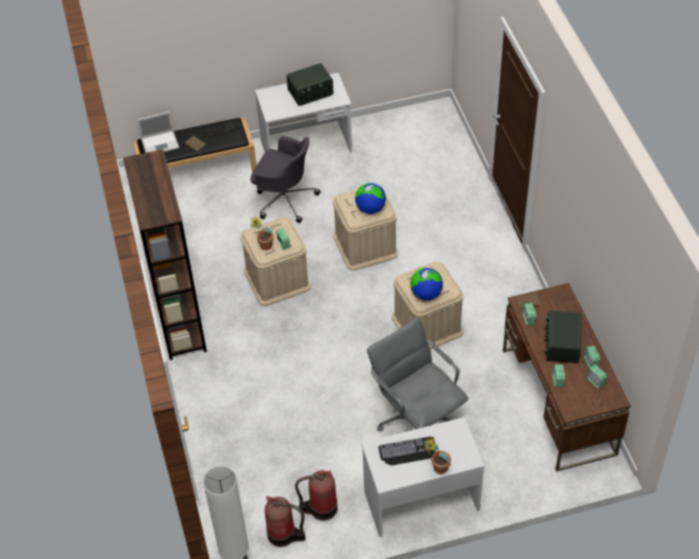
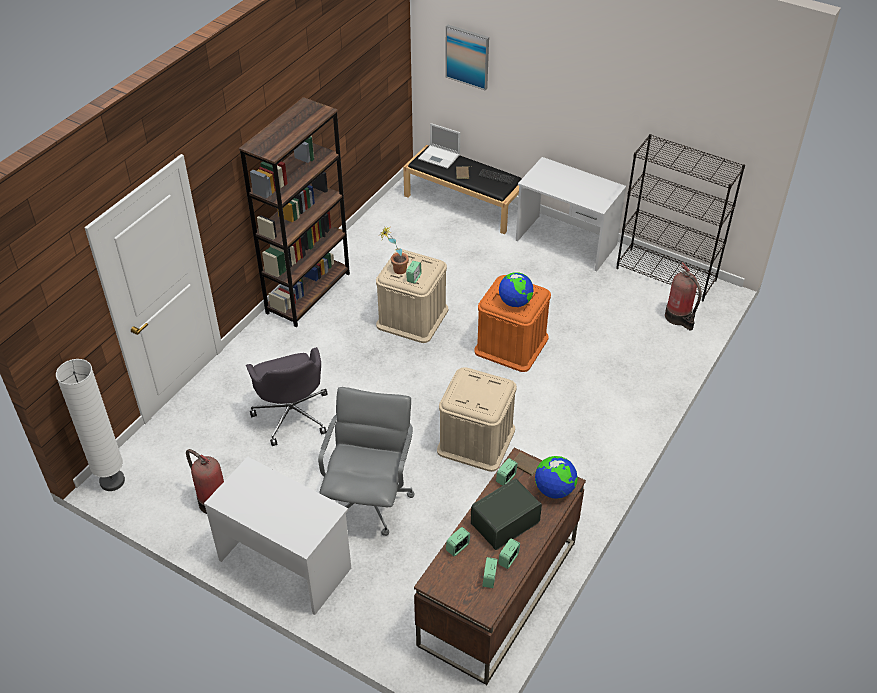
camera: 45 degrees right, 5 degrees down
grey office chair [250,136,321,223] -> grey office chair moved to [246,347,328,446]
fire extinguisher [265,496,306,547] -> fire extinguisher moved to [665,262,702,331]
radio [287,63,333,106] -> none
beige storage box [333,186,398,271] -> orange storage box [474,275,551,372]
keyboard [378,436,436,465] -> none
globe [410,268,443,300] -> globe moved to [535,456,578,499]
potted plant [423,437,451,474] -> none
none -> picture [445,25,489,91]
none -> black bookcase [616,134,745,302]

